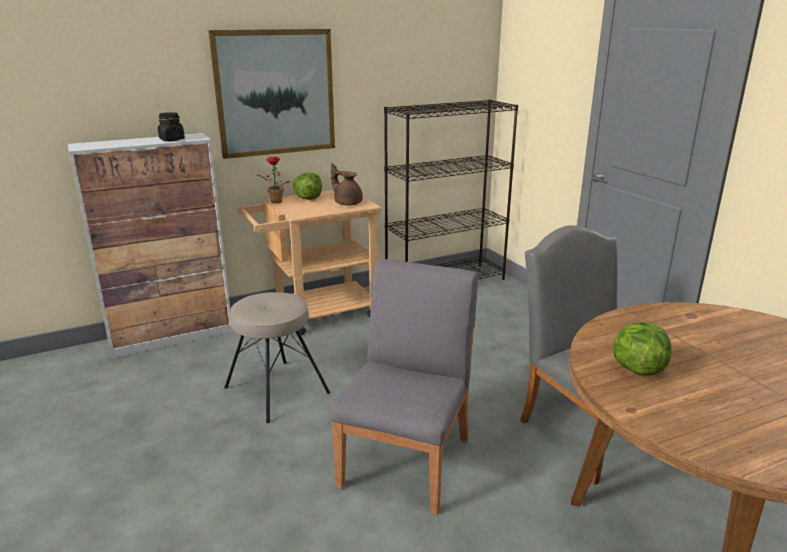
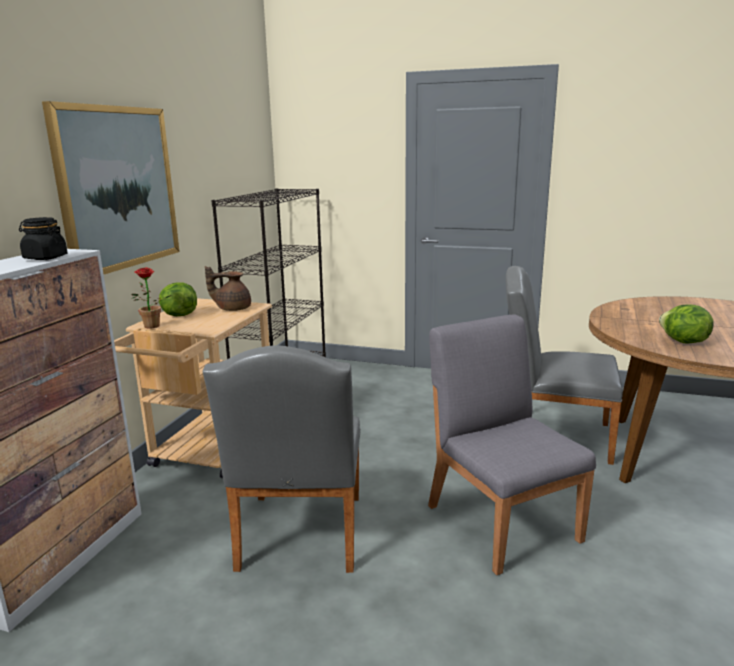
camera: 45 degrees left, 5 degrees down
beige stool [224,292,330,423] -> grey chair [203,345,361,573]

